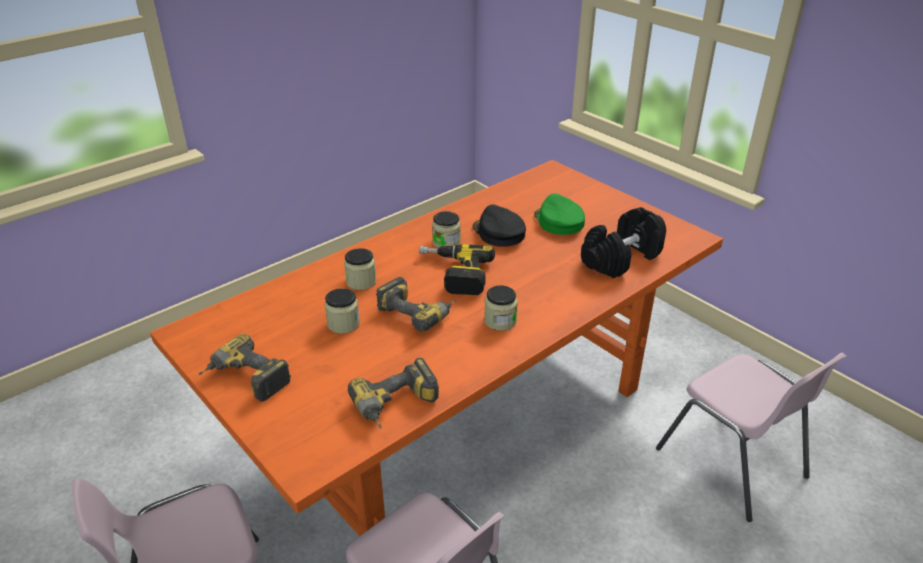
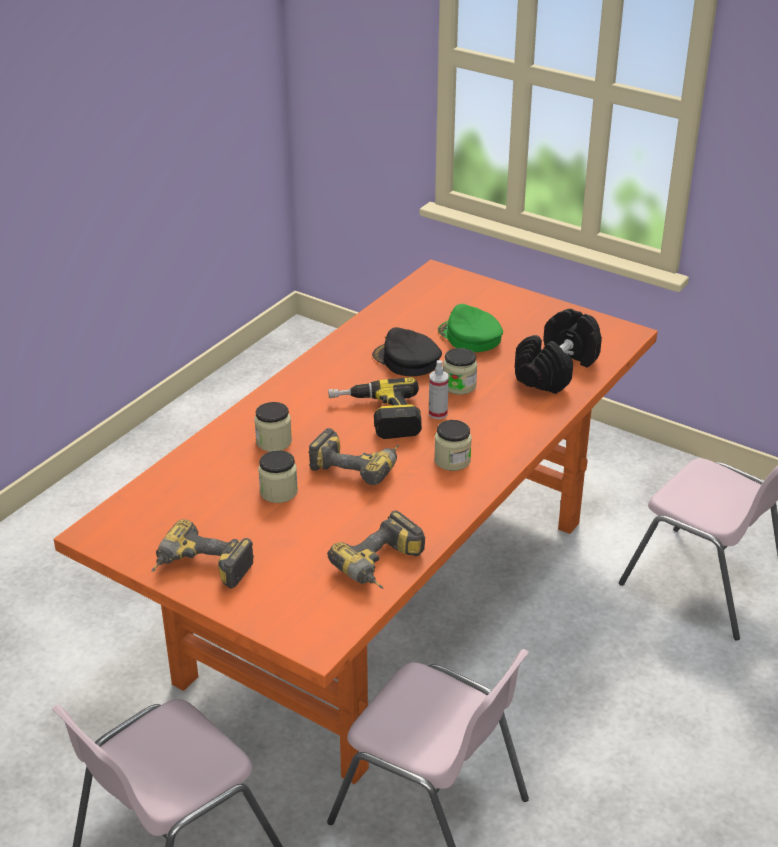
camera: 15 degrees left, 0 degrees up
jar [432,211,461,248] -> jar moved to [443,348,477,395]
none -> spray bottle [429,360,449,419]

